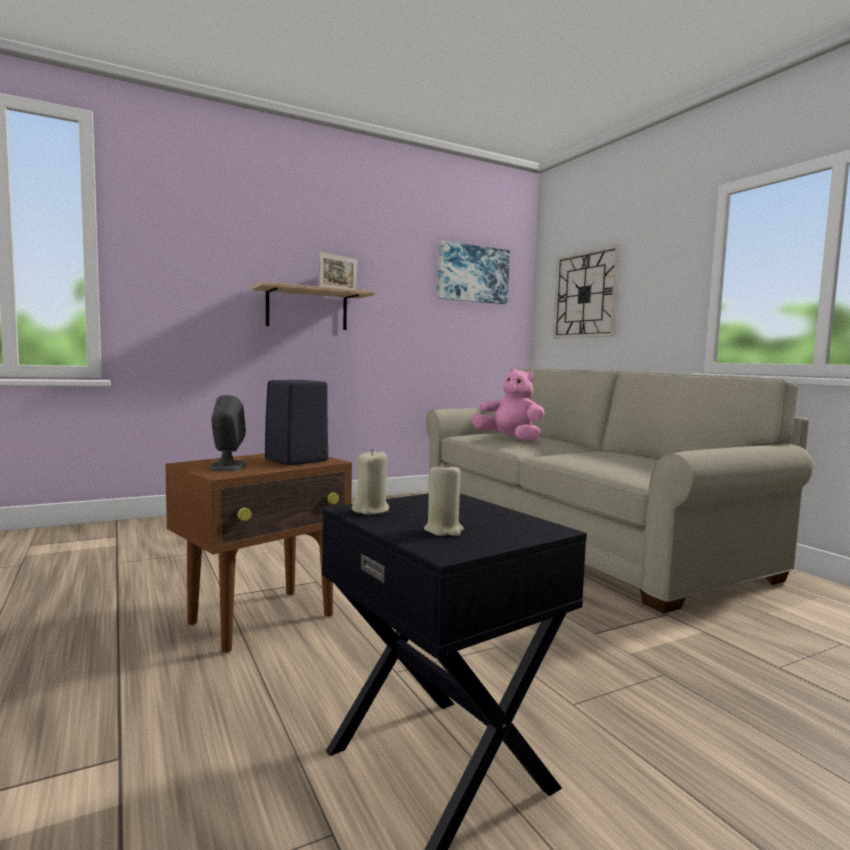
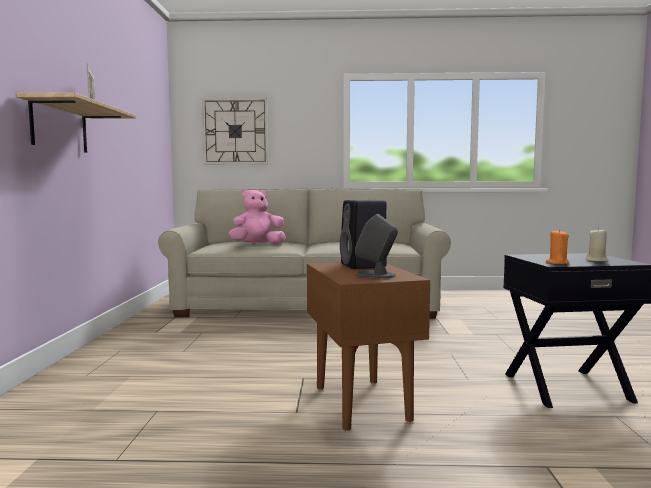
camera: 60 degrees left, 0 degrees up
beige candle [352,449,389,515] -> orange candle [546,229,570,264]
picture [437,241,510,304] -> none

